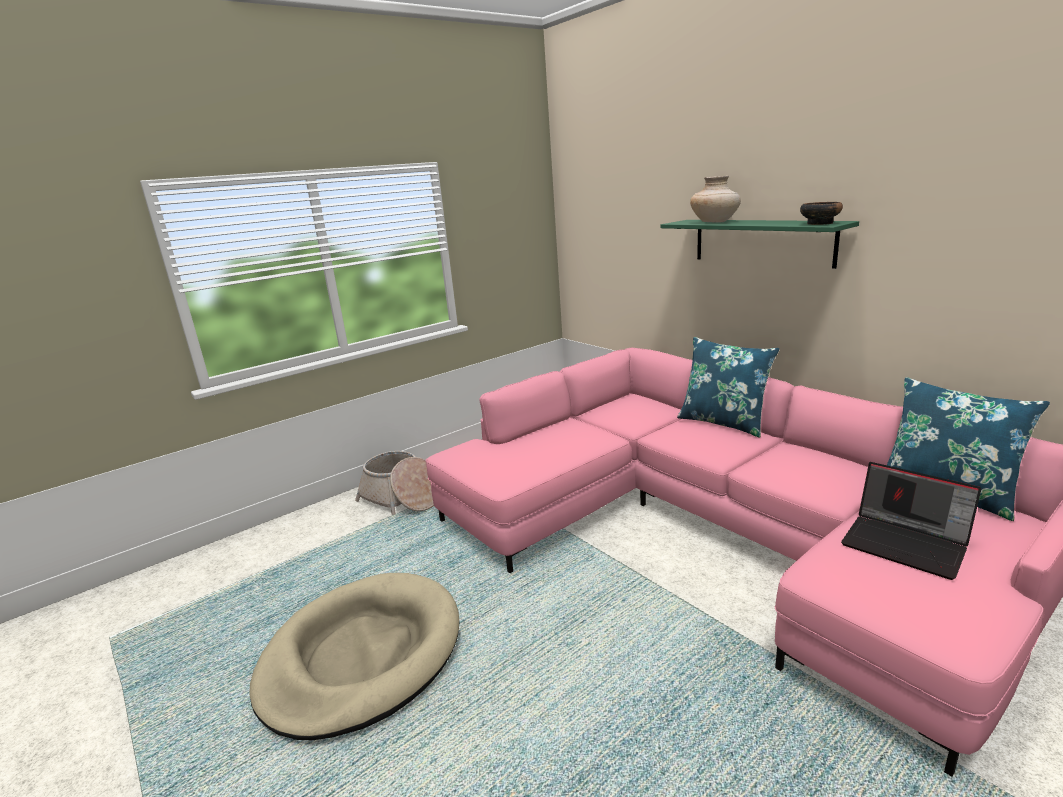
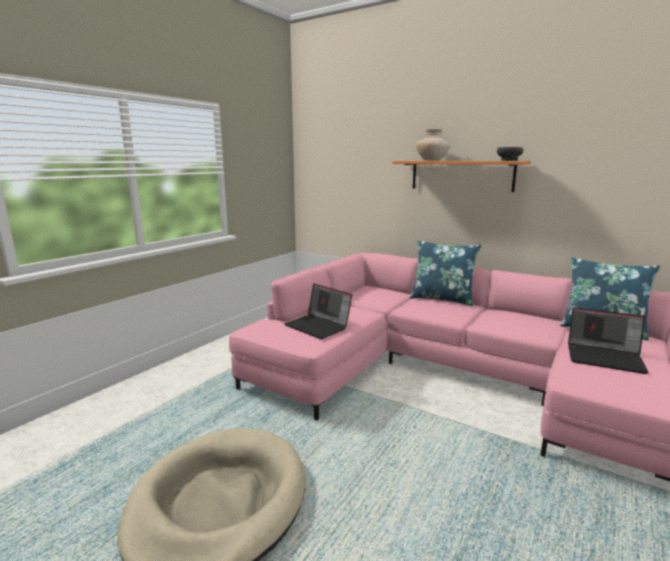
camera: 20 degrees left, 5 degrees down
basket [355,451,434,515] -> none
green shelf [660,220,859,269] -> orange shelf [393,161,530,192]
none -> laptop [284,284,352,339]

